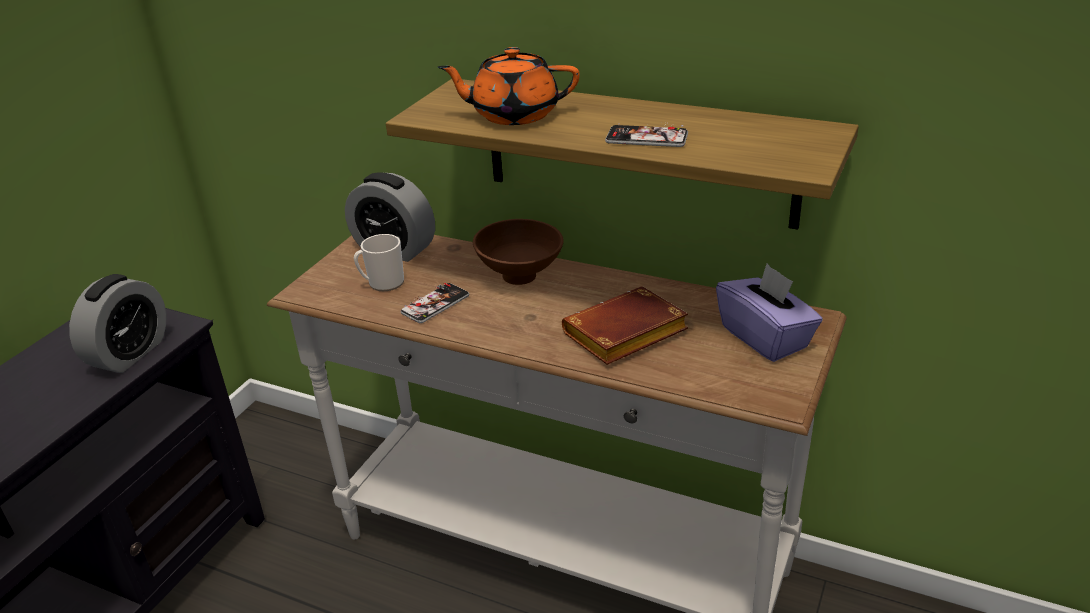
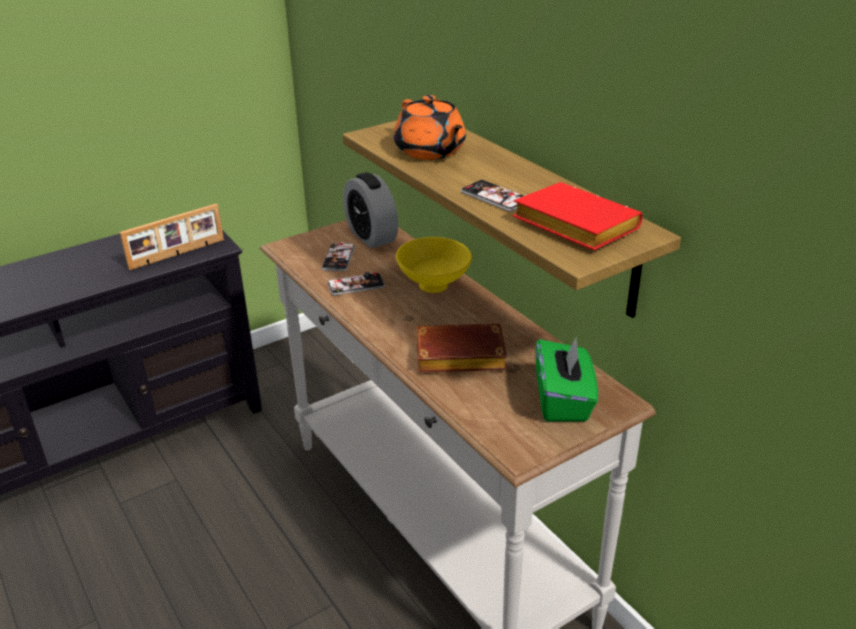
camera: 30 degrees right, 0 degrees up
alarm clock [69,274,166,373] -> picture frame [120,204,224,270]
mug [354,234,404,291] -> phone [322,242,355,271]
orange teapot [438,47,580,125] -> orange teapot turned 150 degrees counterclockwise [394,95,466,160]
brown bowl [473,219,564,285] -> yellow bowl [396,237,472,293]
purple tissue box [716,264,823,362] -> green tissue box [535,336,598,422]
none -> red book [513,182,643,250]

